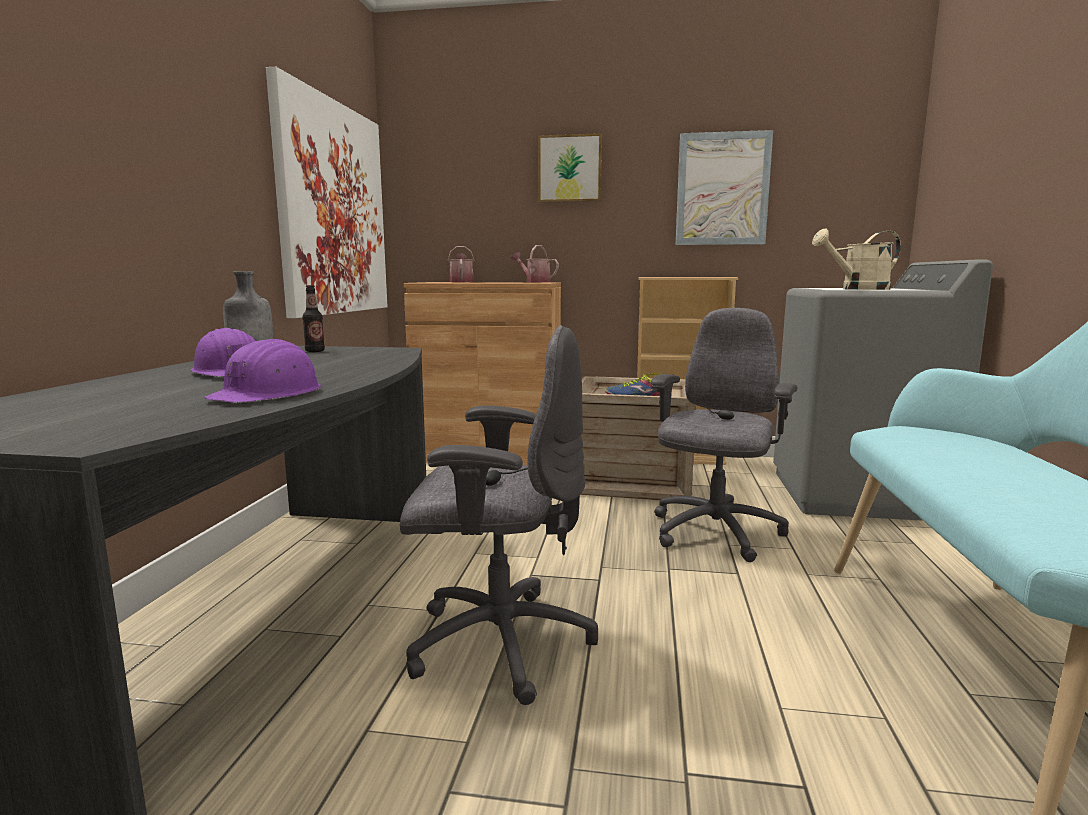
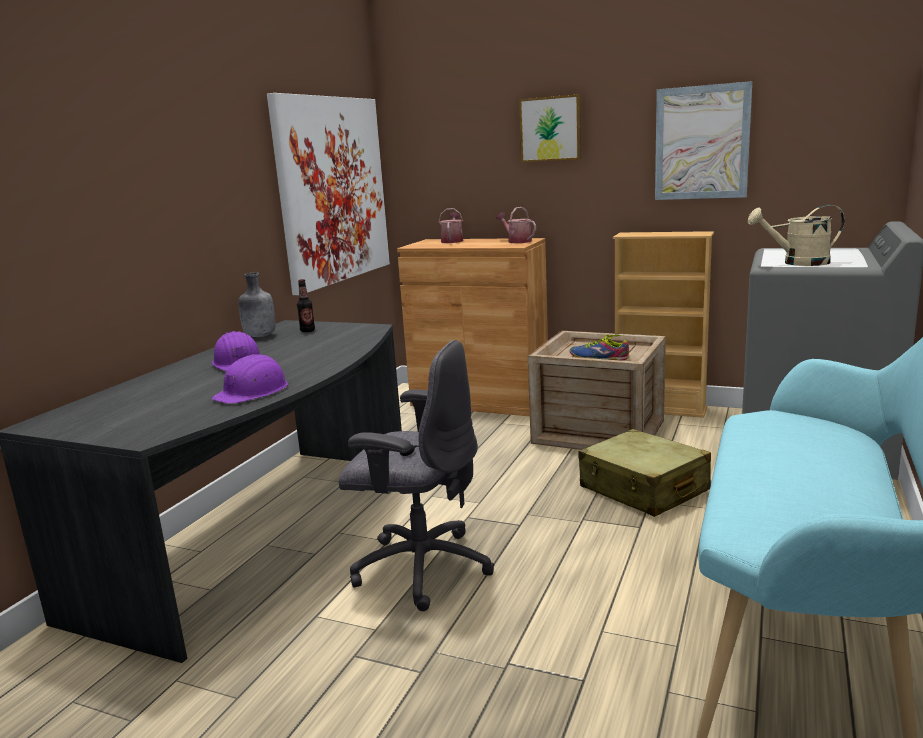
camera: 15 degrees right, 5 degrees up
grey office chair [651,308,798,562] -> beige suitcase [578,429,711,517]

